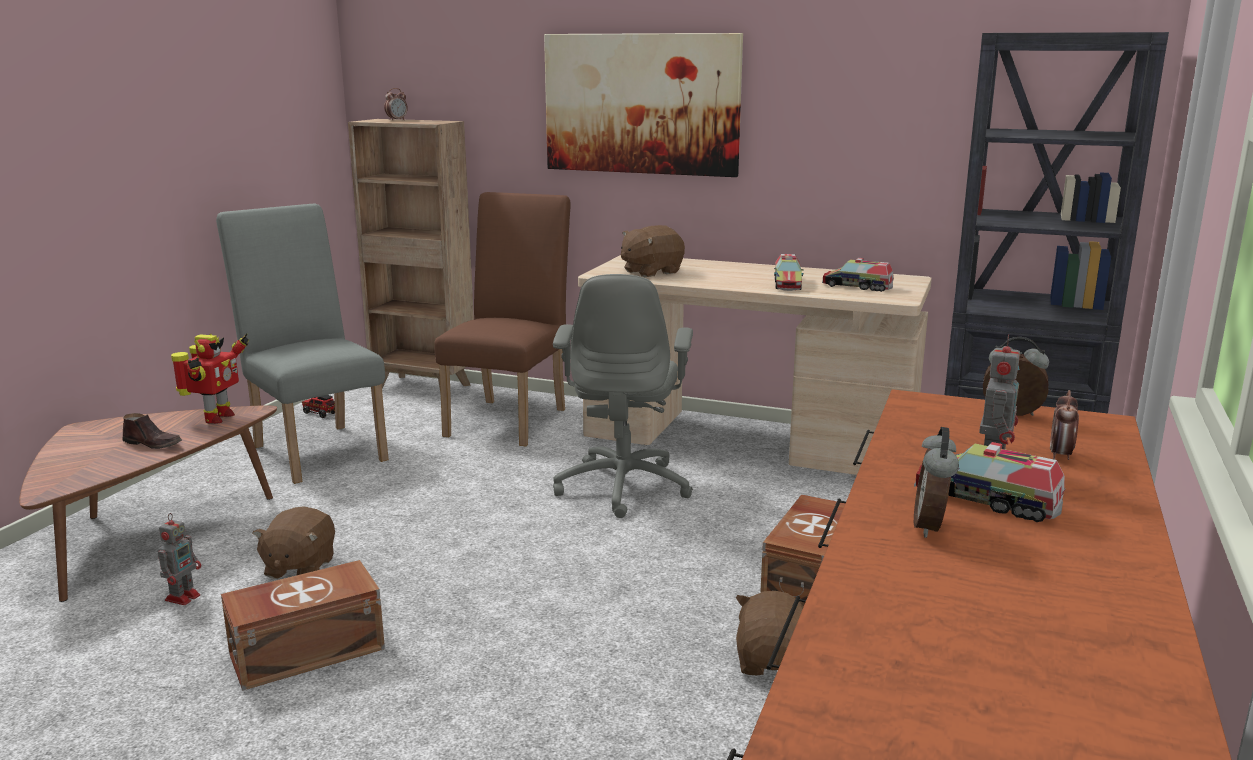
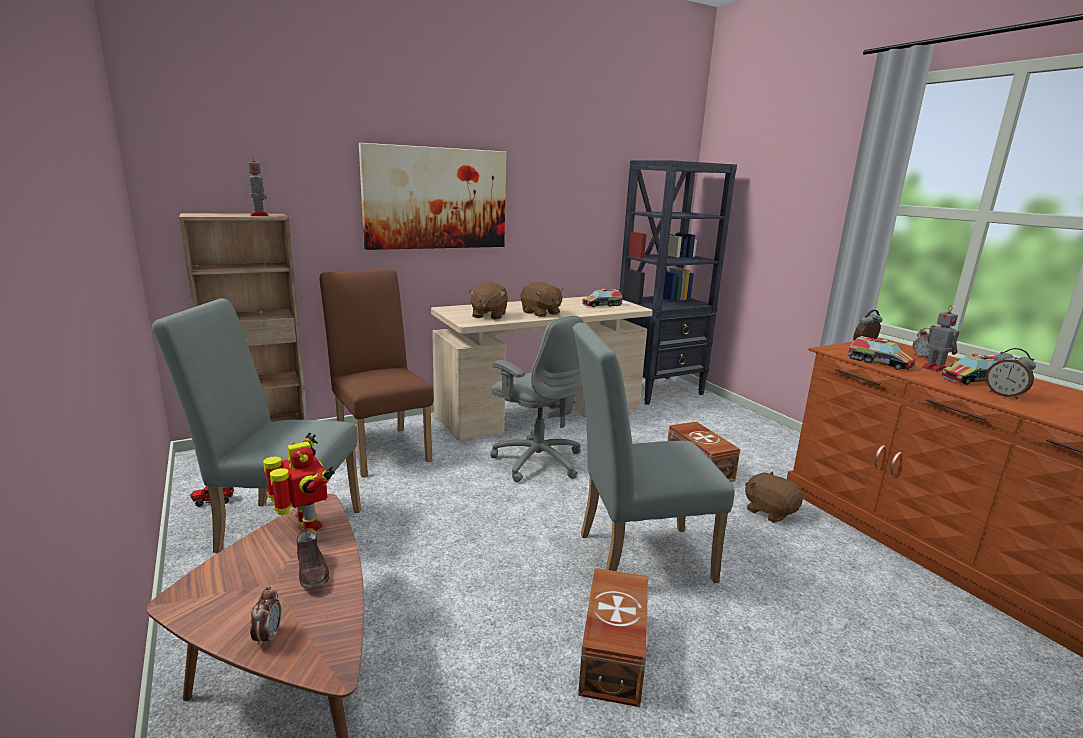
camera: 50 degrees left, 0 degrees up
brown shoe [123,413,182,449] -> brown shoe turned 90 degrees clockwise [296,528,329,589]
toy robot [158,513,201,605] -> toy robot moved to [248,157,269,216]
brown plush toy [252,506,335,579] -> brown plush toy moved to [521,281,563,317]
alarm clock [384,88,408,121] -> alarm clock moved to [250,587,281,647]
toy truck [774,254,804,291] -> toy truck moved to [847,336,916,370]
none -> grey chair [573,323,735,583]

